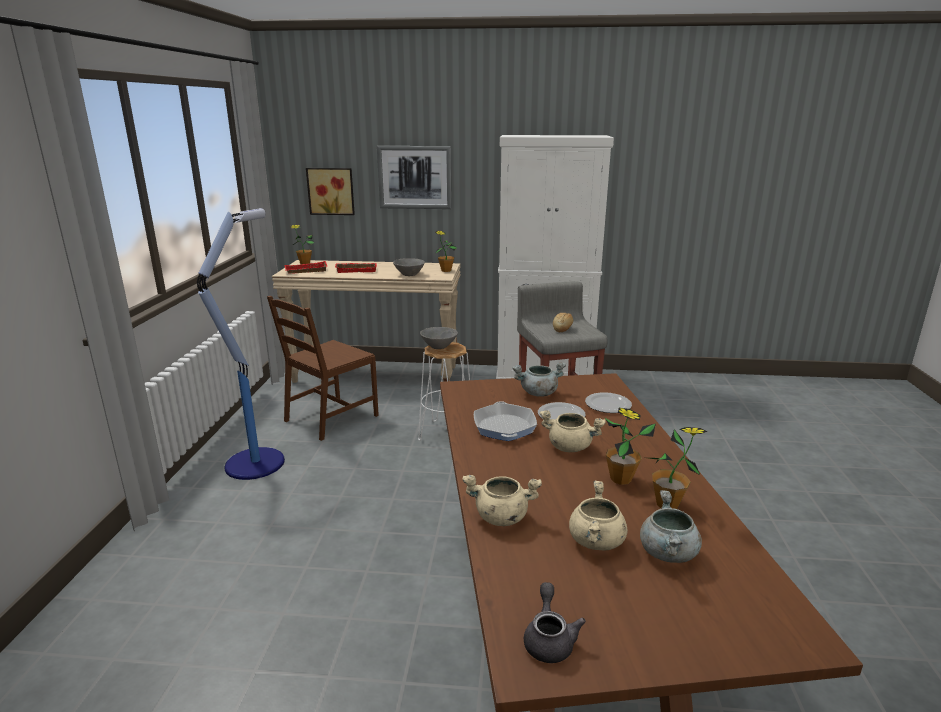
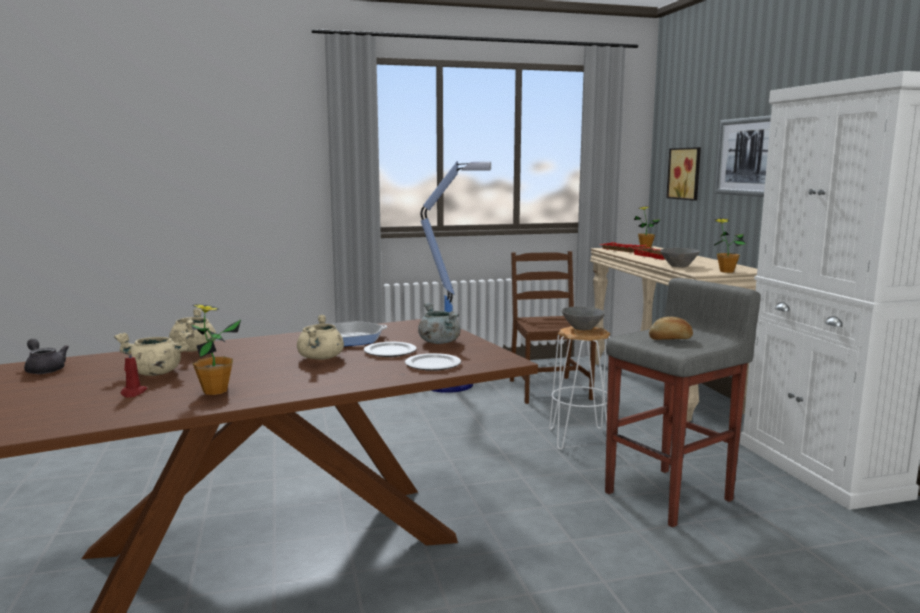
camera: 70 degrees right, 10 degrees down
brown chair [267,296,379,441] -> brown chair turned 60 degrees clockwise [510,251,596,404]
grey teapot [524,582,586,663] -> grey teapot turned 120 degrees counterclockwise [24,339,69,374]
potted plant [605,408,656,485] -> none
grey cooking pot [640,490,702,563] -> red candle [120,348,147,397]

